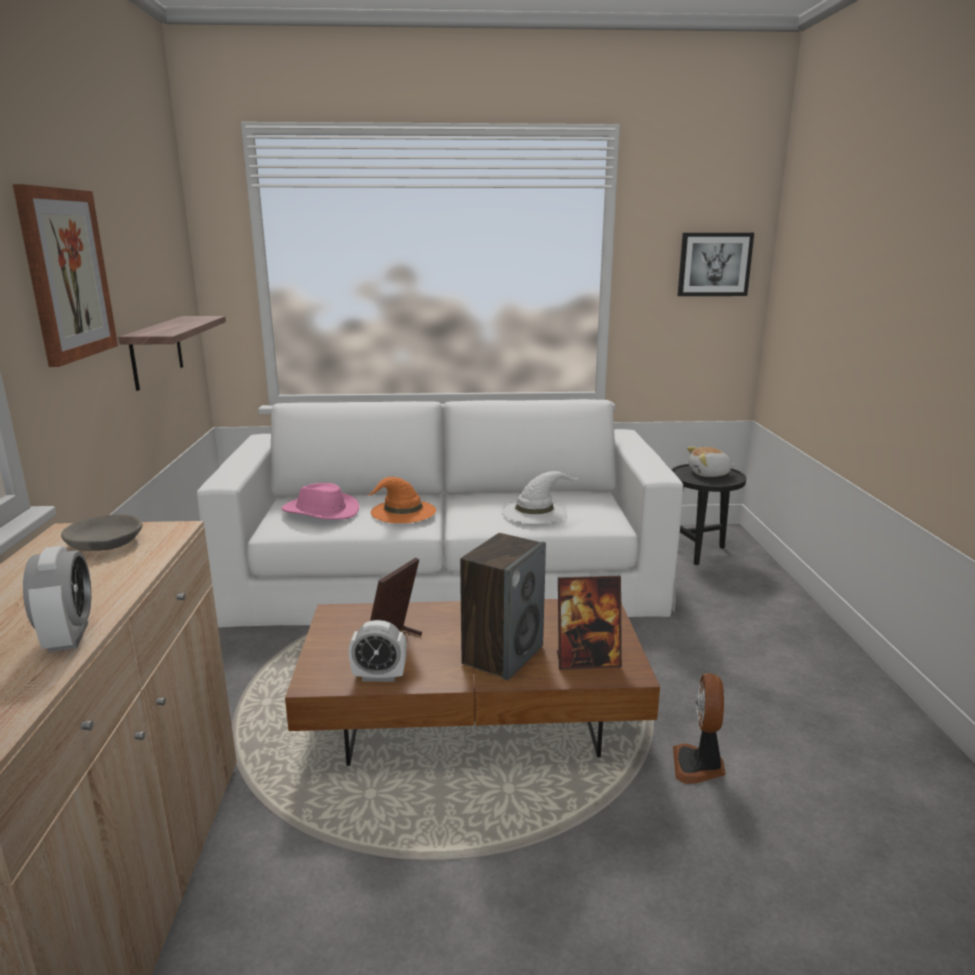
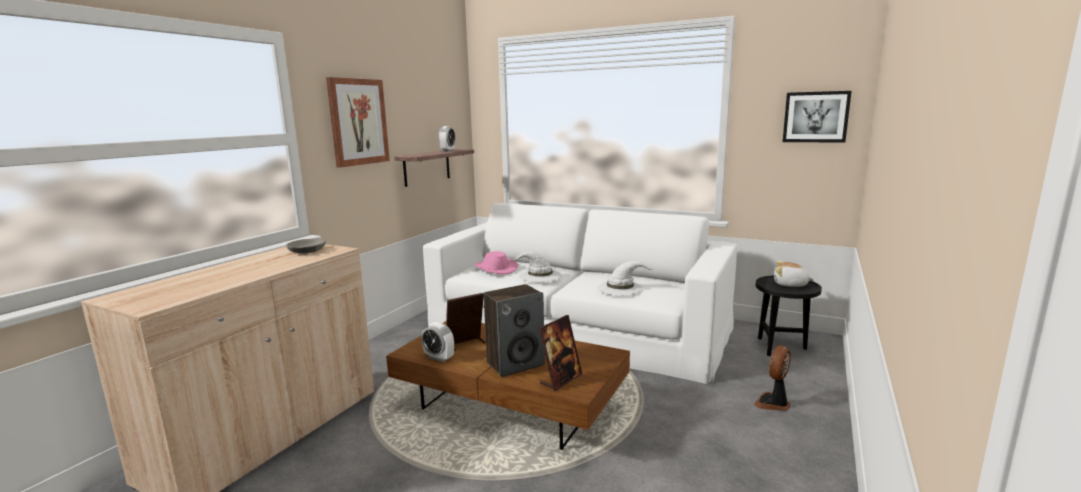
camera: 30 degrees right, 5 degrees down
alarm clock [23,546,91,652] -> alarm clock moved to [438,126,455,152]
orange hat [367,477,436,523] -> white hat [512,251,562,282]
picture frame [557,576,622,670] -> picture frame turned 75 degrees counterclockwise [539,315,582,391]
fan [673,673,726,784] -> fan moved to [754,345,791,411]

